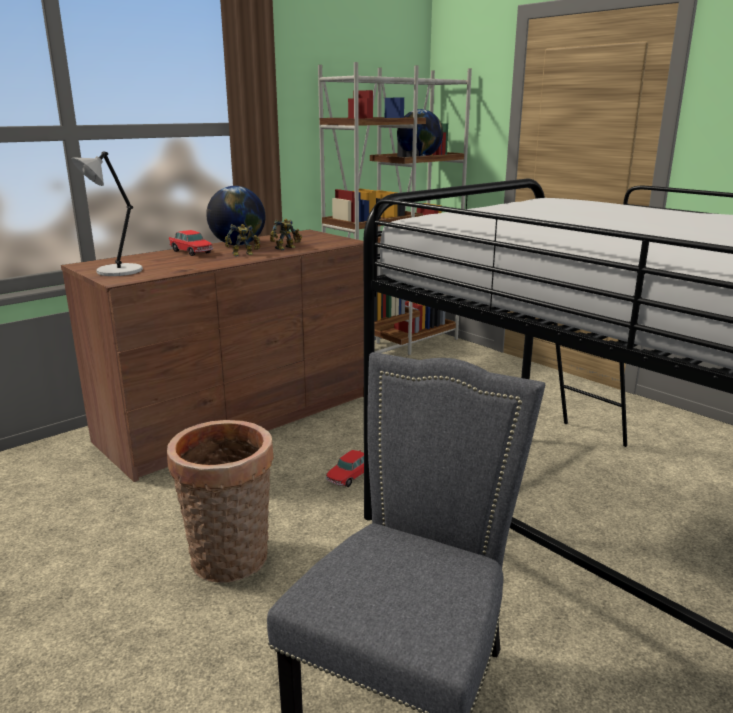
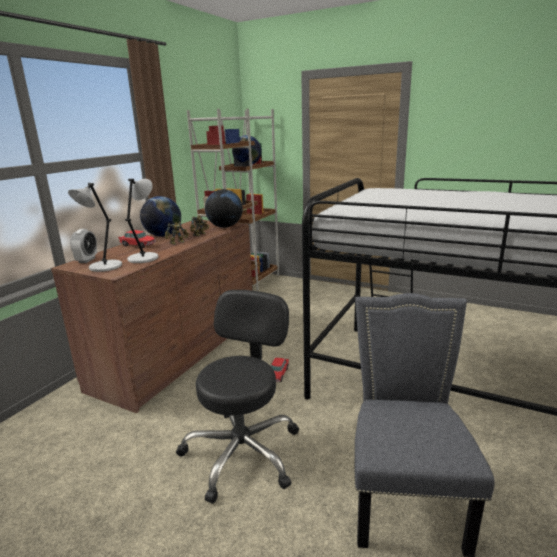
camera: 20 degrees left, 0 degrees up
basket [167,420,274,583] -> black office chair [176,290,299,504]
none -> alarm clock [70,229,97,263]
none -> grey table lamp [125,179,159,263]
none -> globe [205,189,243,228]

